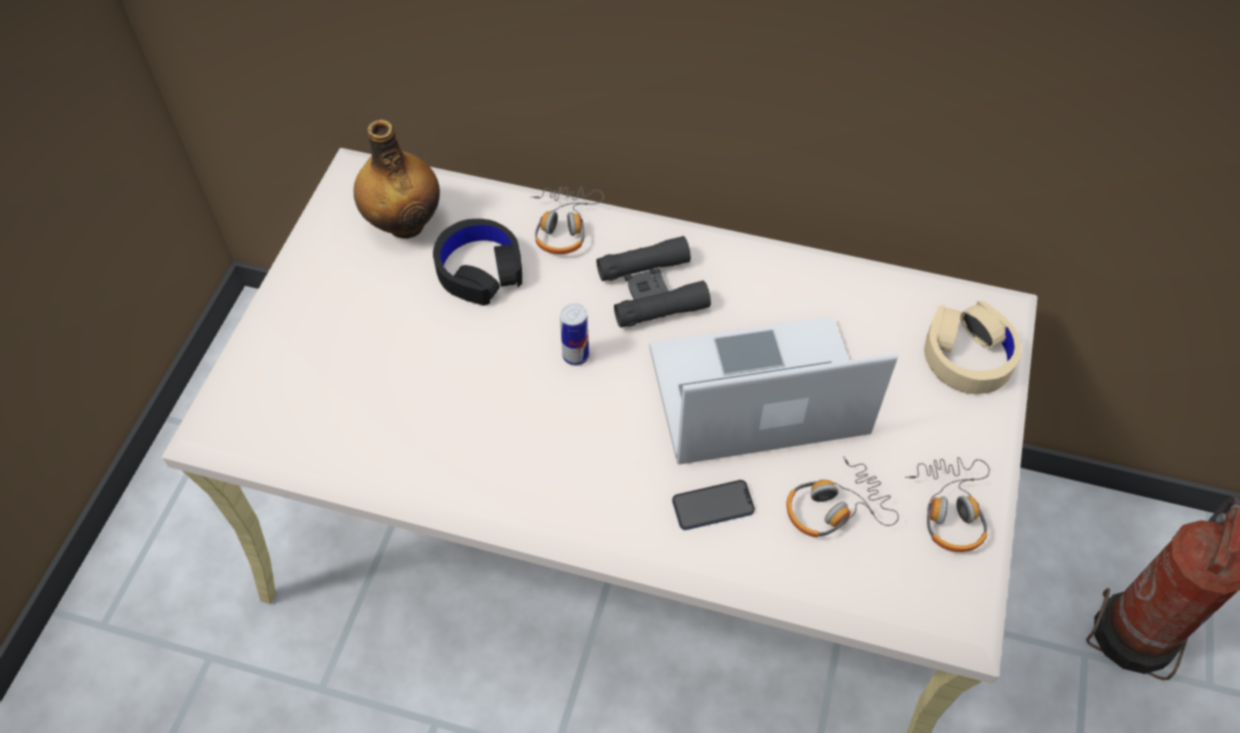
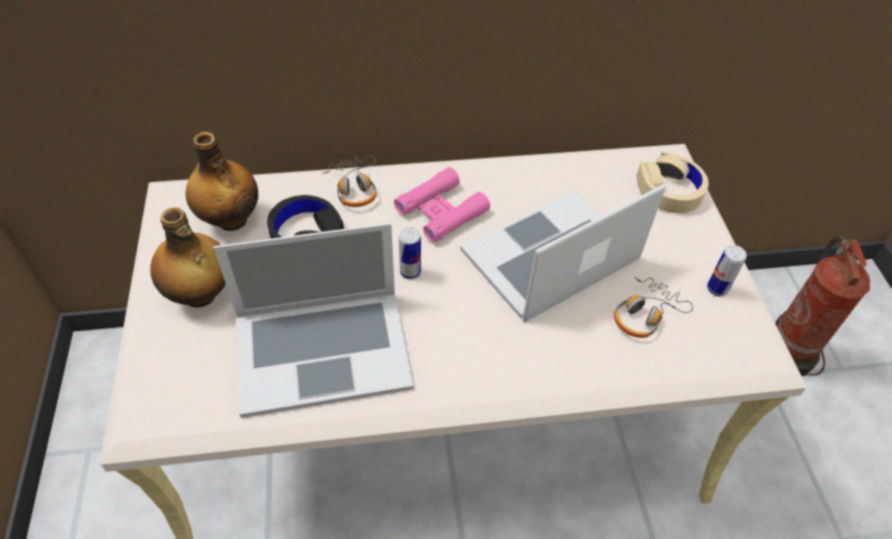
camera: 25 degrees left, 5 degrees down
black binoculars [596,236,711,328] -> pink binoculars [394,167,490,242]
phone [672,480,755,530] -> none
headphones [905,457,990,552] -> can [707,245,747,297]
none -> bottle [150,207,226,308]
none -> laptop [214,223,413,418]

